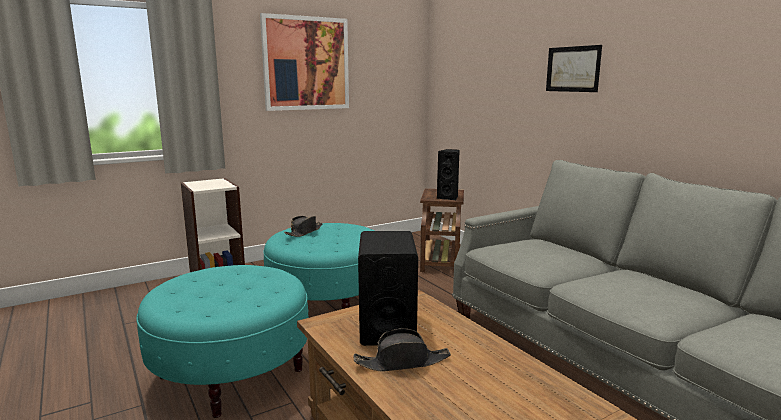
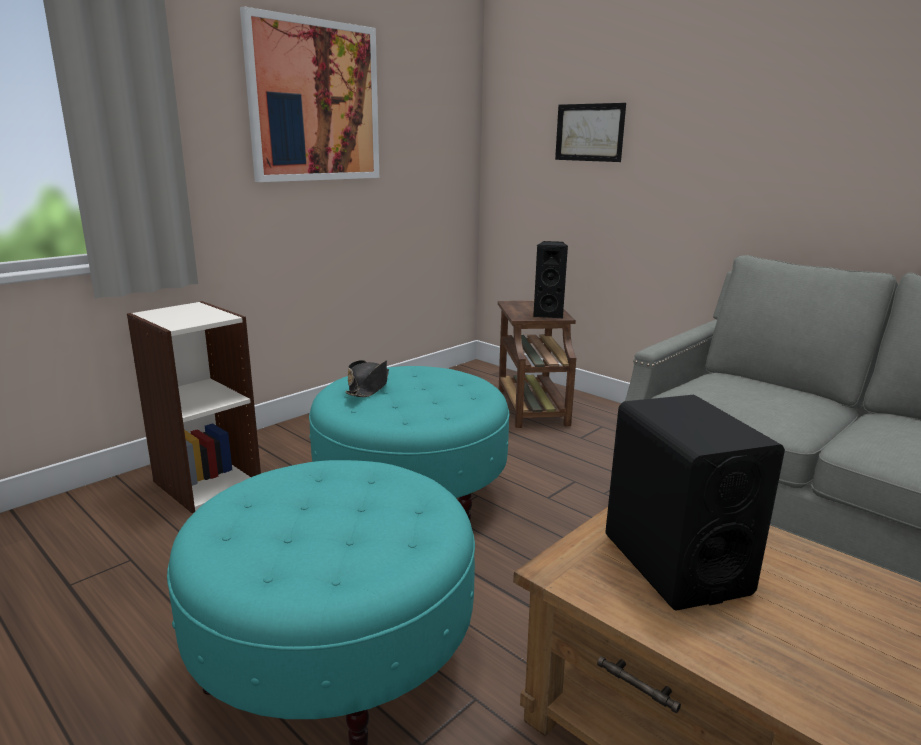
camera: 15 degrees left, 5 degrees up
black hat [353,329,451,372] -> none
picture [546,45,602,92] -> picture moved to [555,103,626,162]

